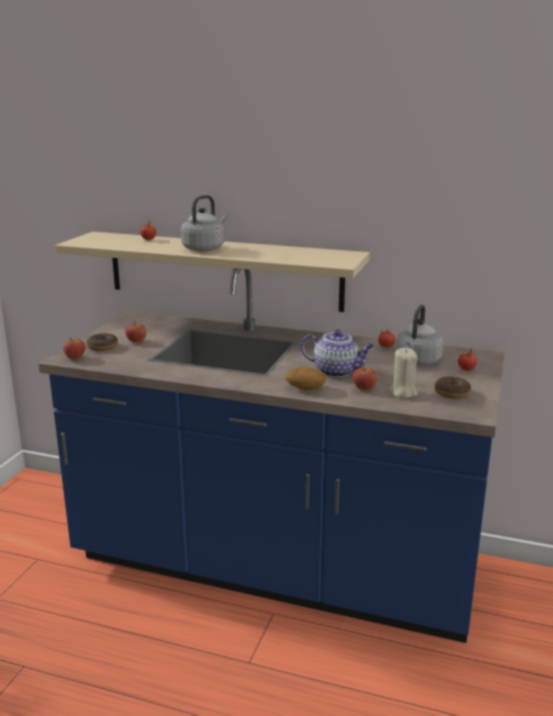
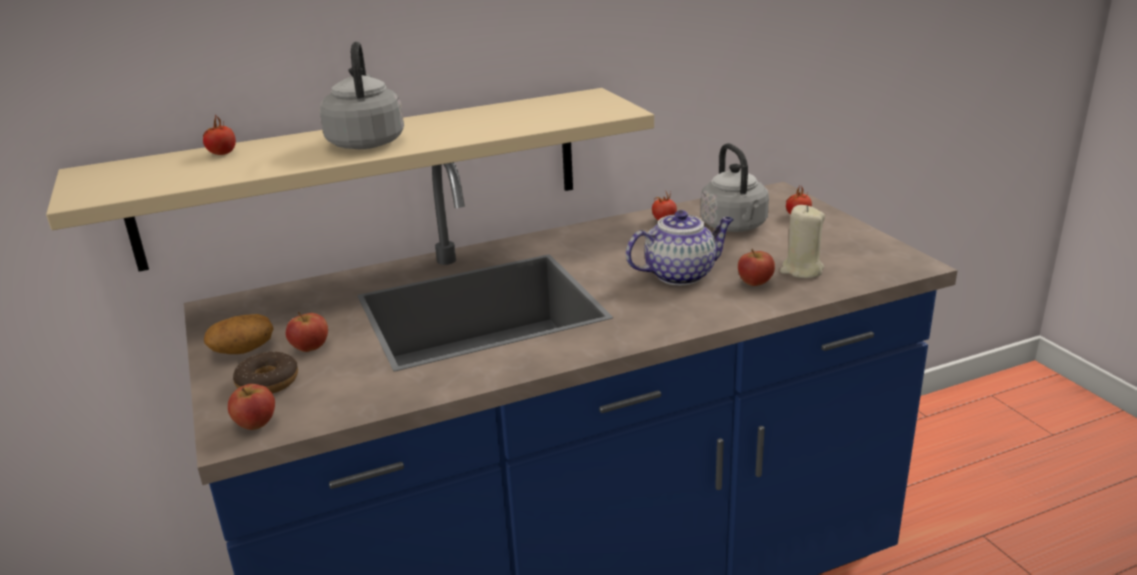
camera: 40 degrees left, 5 degrees up
potato [286,367,326,390] -> potato moved to [204,314,274,354]
donut [434,376,471,399] -> none

